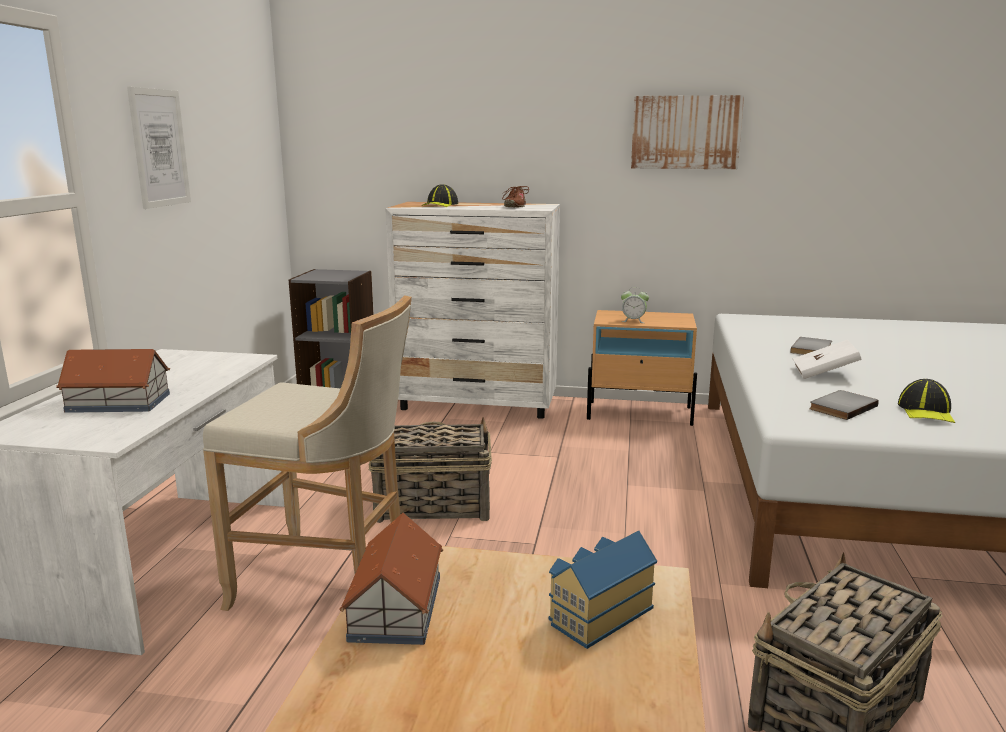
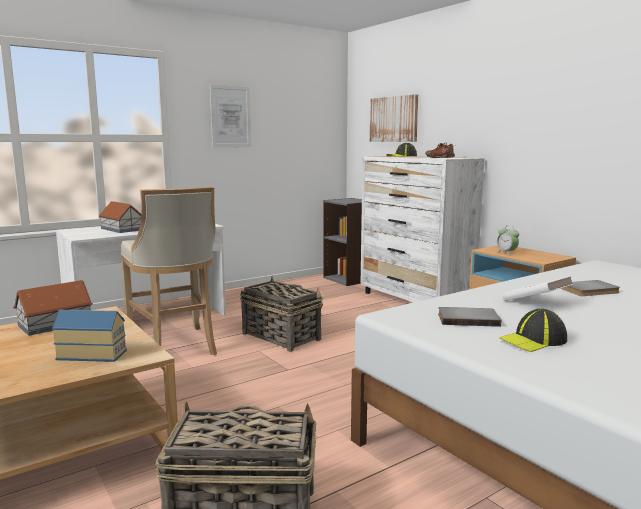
camera: 45 degrees right, 5 degrees down
picture [631,95,744,169] -> picture moved to [370,94,418,142]

